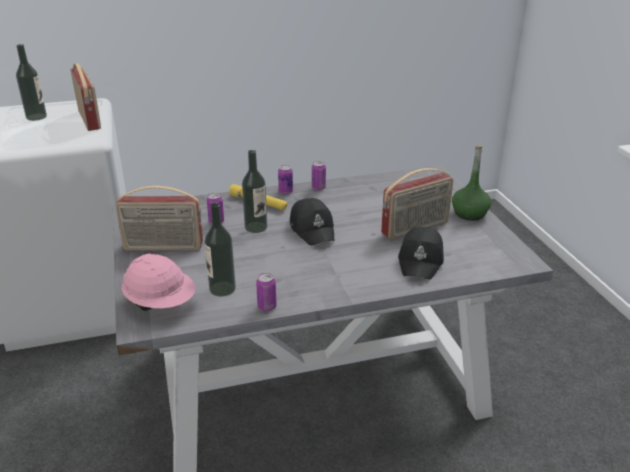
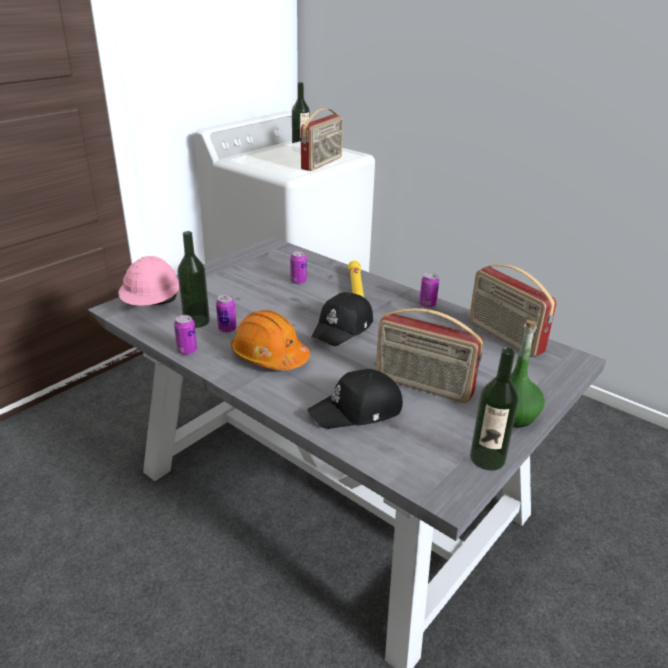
camera: 55 degrees right, 0 degrees up
radio [116,186,203,251] -> radio moved to [469,264,557,357]
bottle [242,150,267,233] -> bottle moved to [470,348,519,471]
can [278,165,293,195] -> can moved to [216,295,237,333]
none -> orange hard hat [231,310,310,370]

